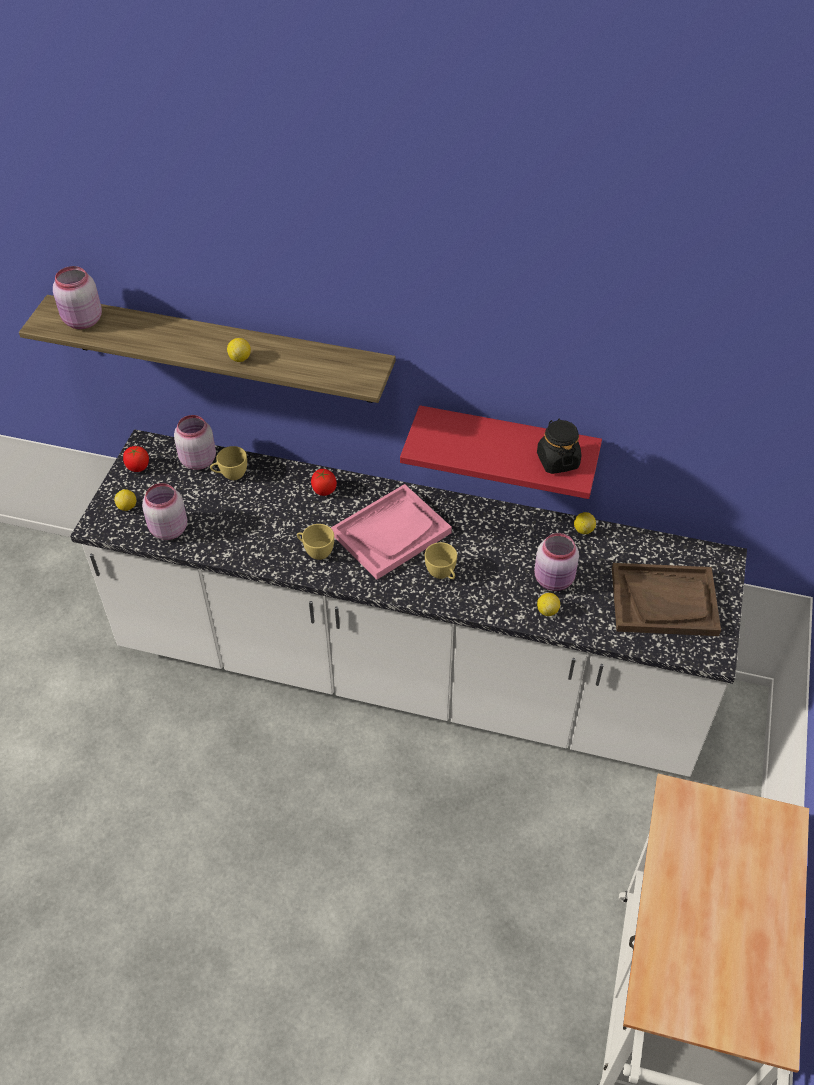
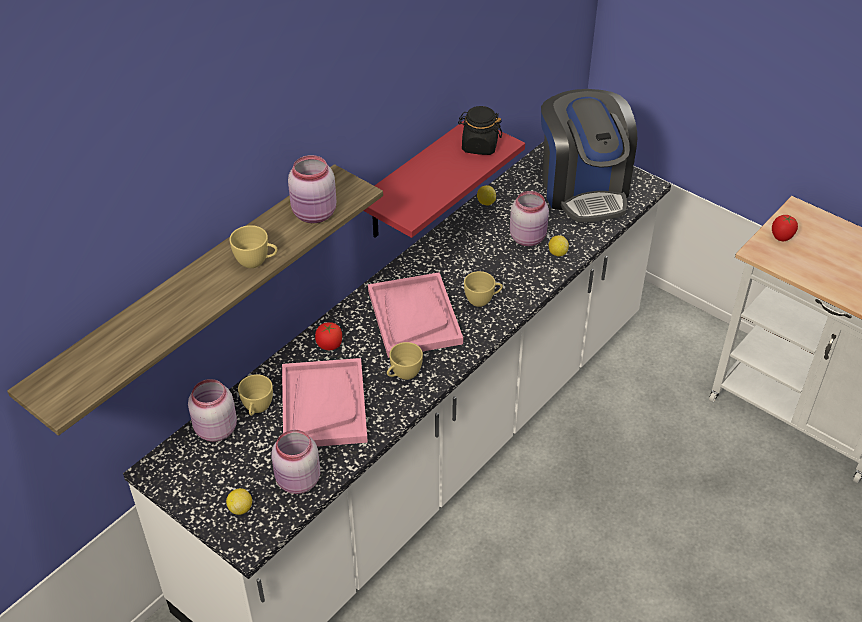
camera: 65 degrees left, 5 degrees down
pink jar [53,266,102,329] -> pink jar moved to [288,155,336,223]
tomato [123,446,149,472] -> tomato moved to [772,215,798,241]
lemon [227,338,251,362] -> yellow cup [229,225,278,268]
brown tray [612,563,721,636] -> coffee machine [541,89,637,222]
none -> pink tray [282,358,368,447]

